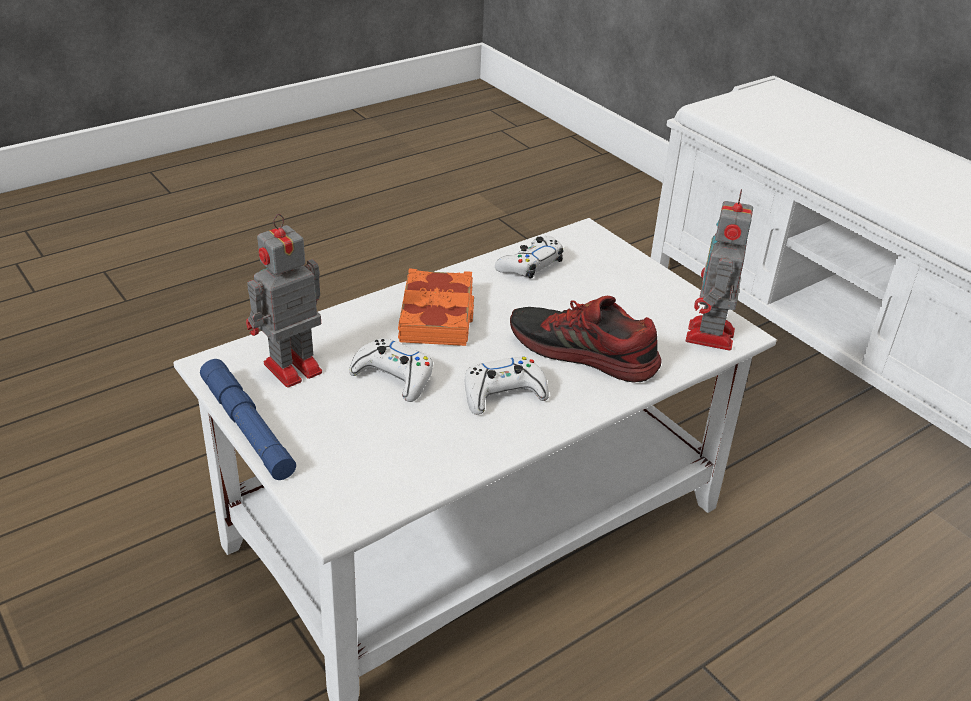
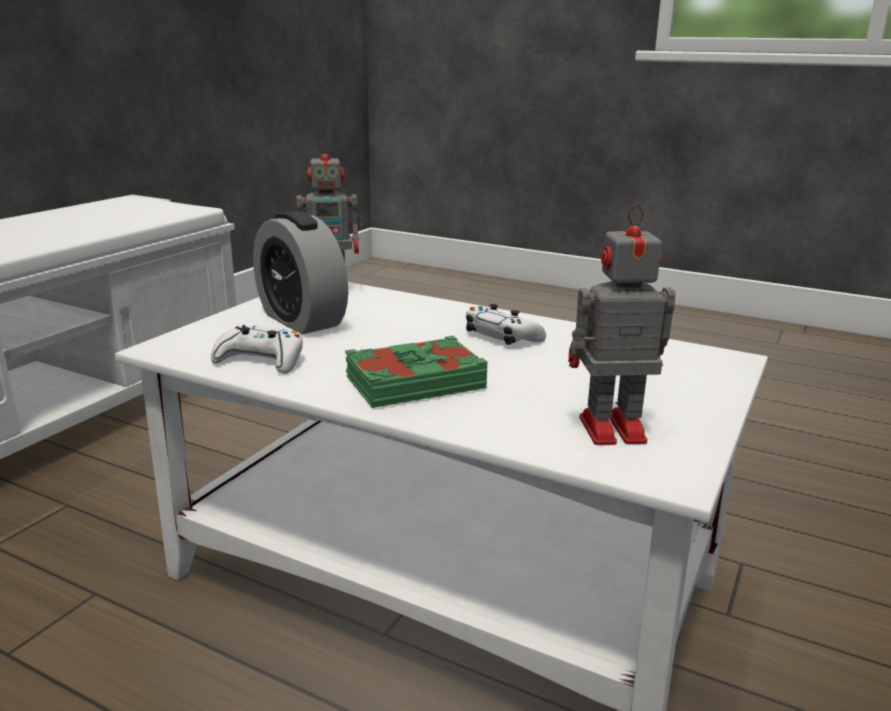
camera: 115 degrees left, 15 degrees down
blue flashlight [200,359,296,480] -> none
toy robot [246,214,322,388] -> toy robot turned 150 degrees clockwise [568,204,675,445]
white game controller [349,338,433,402] -> none
orange book [398,268,474,346] -> green book [345,336,488,408]
shoe [510,296,661,383] -> none
none -> alarm clock [253,211,348,334]

